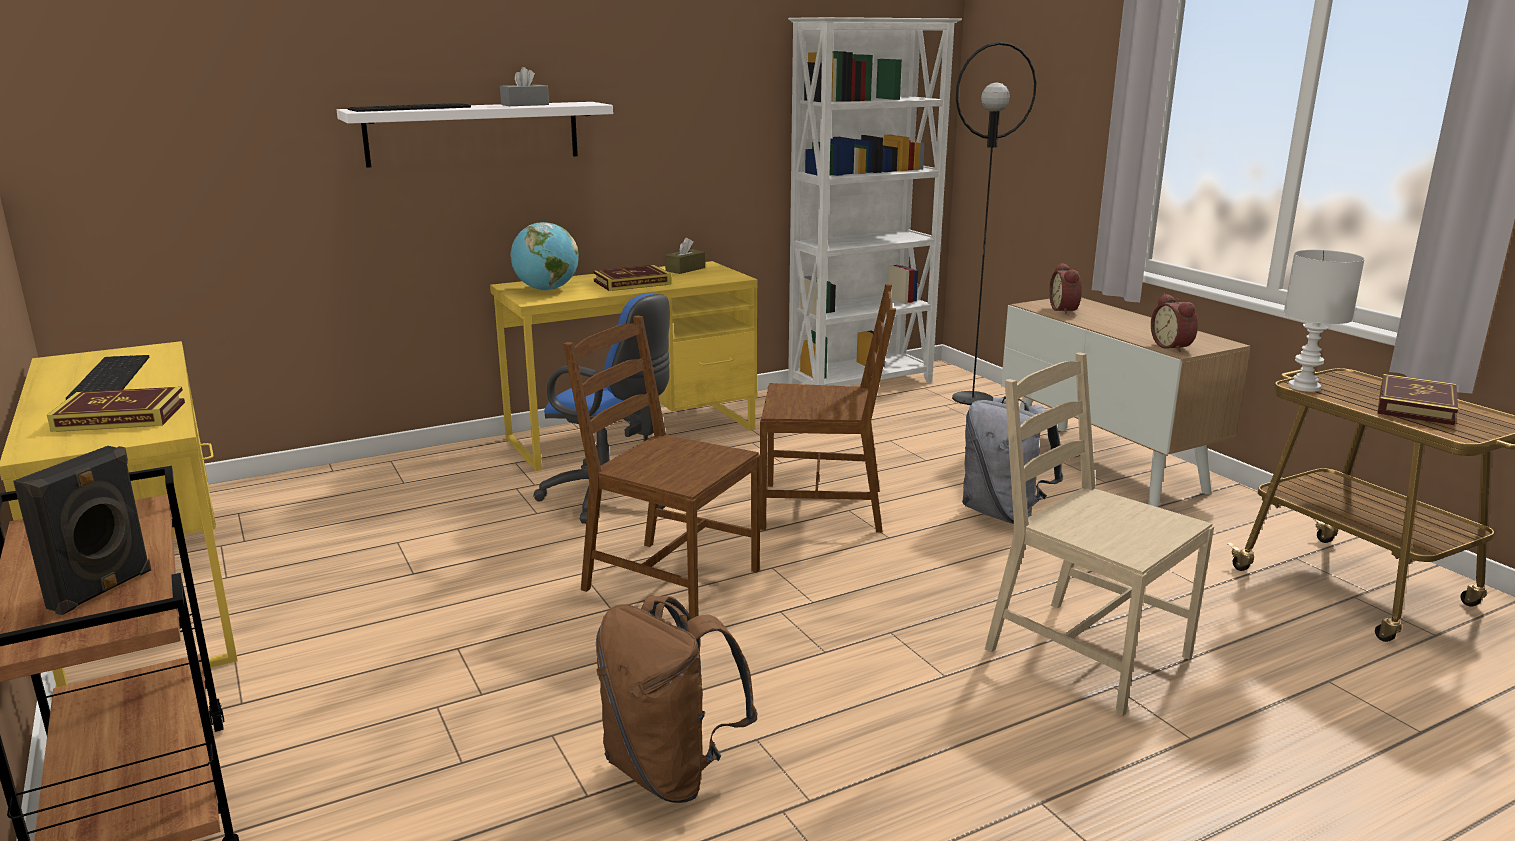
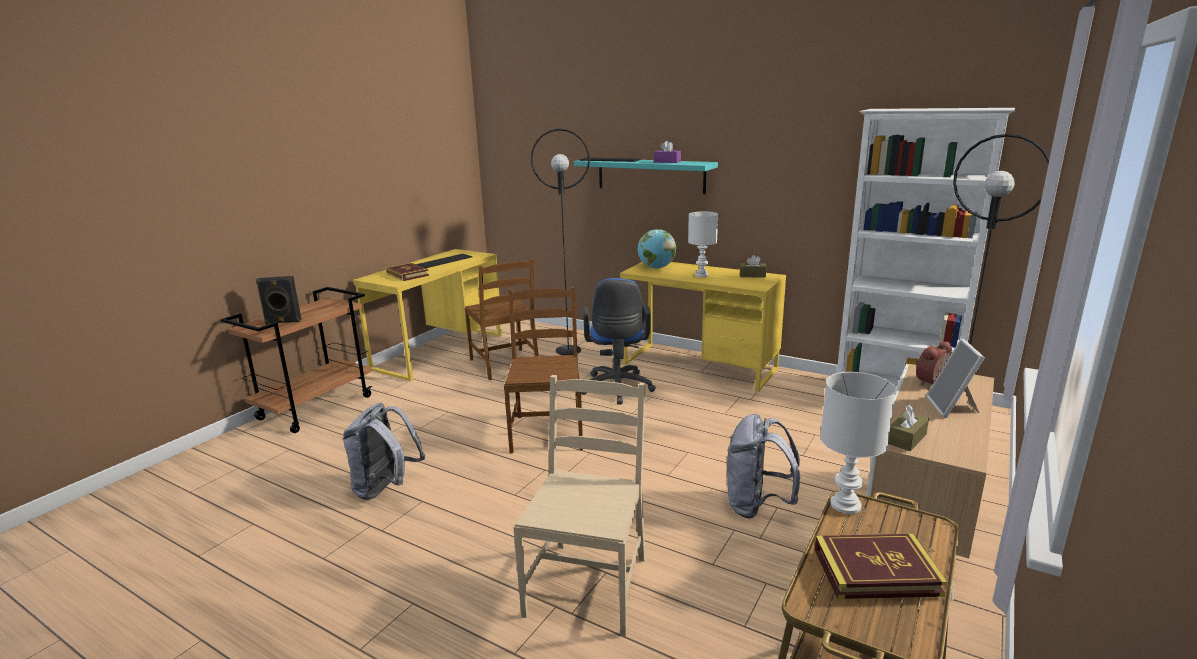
camera: 60 degrees right, 0 degrees up
white shelf [337,102,613,168] -> turquoise shelf [574,160,718,194]
grey tissue box [500,67,549,106] -> purple tissue box [654,141,681,163]
book [593,265,671,291] -> white table lamp [688,212,718,277]
brown backpack [596,596,758,803] -> grey backpack [343,403,425,500]
brown chair [760,284,896,533] -> brown chair moved to [465,259,539,380]
alarm clock [1151,294,1198,352] -> brown tissue box [888,404,929,451]
none -> black floor lamp [531,128,590,355]
none -> picture frame [926,339,985,418]

